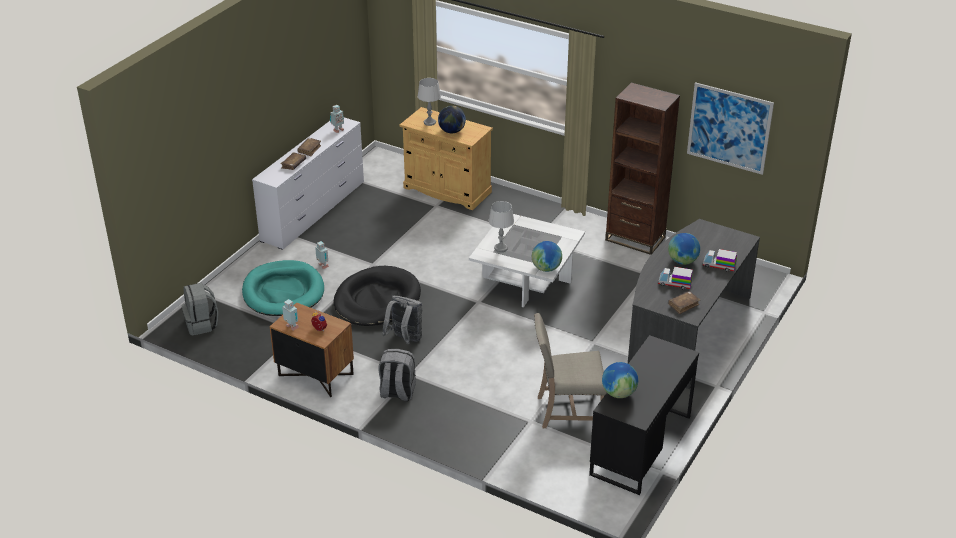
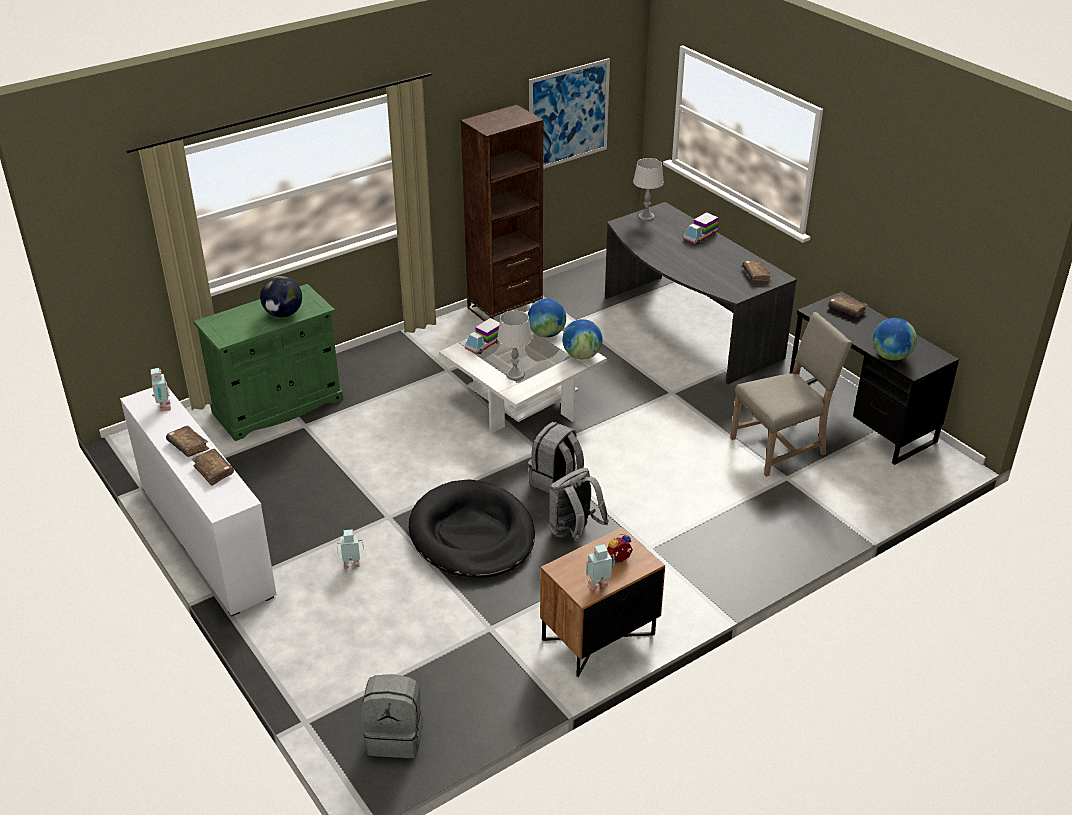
camera: 65 degrees left, 0 degrees up
turquoise dog bed [242,260,324,316] -> none
grey backpack [379,349,416,402] -> grey backpack moved to [528,422,584,493]
beige cabinet [400,107,493,210] -> green cabinet [193,284,343,441]
grey table lamp [417,78,441,126] -> grey table lamp moved to [633,158,664,221]
beige chair [534,313,607,428] -> beige chair turned 135 degrees counterclockwise [730,312,853,477]
toy truck [658,267,693,290] -> toy truck moved to [465,318,500,354]
globe [668,233,700,265] -> globe moved to [528,298,566,338]
none -> brown book [828,294,868,317]

